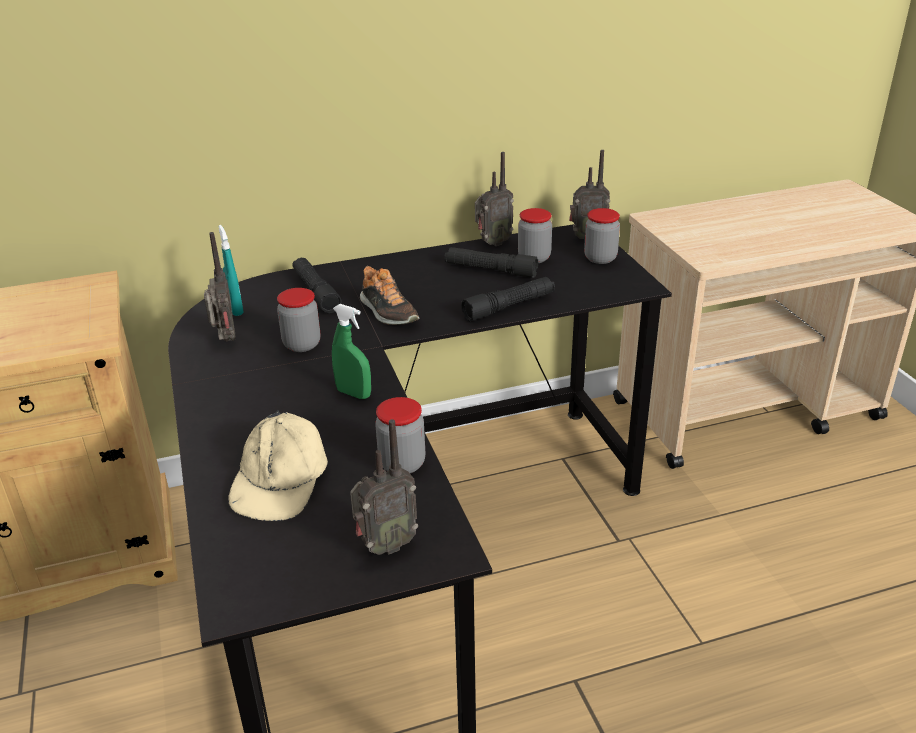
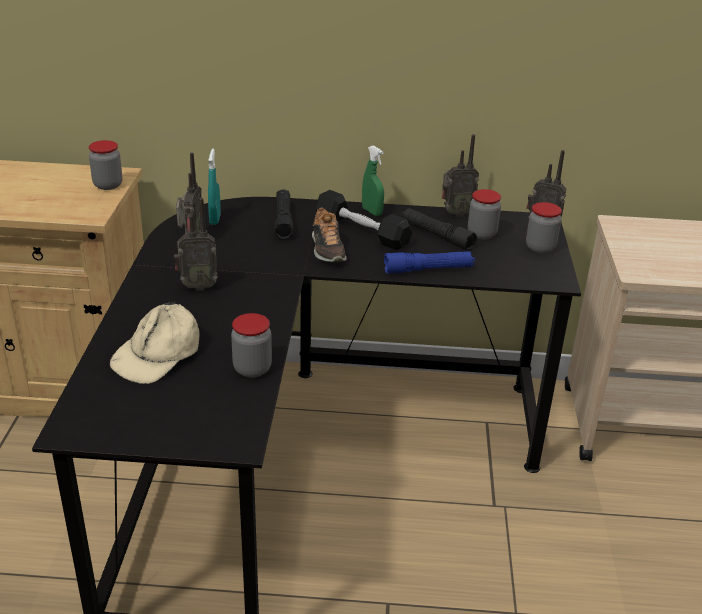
camera: 20 degrees right, 0 degrees up
jar [277,288,320,352] -> jar moved to [89,140,123,190]
green spray bottle [332,304,371,399] -> green spray bottle moved to [362,146,384,216]
radio [350,419,418,555] -> radio moved to [174,198,218,291]
black flashlight [461,277,555,321] -> blue flashlight [384,251,475,273]
none -> black dumbbell [315,190,412,250]

